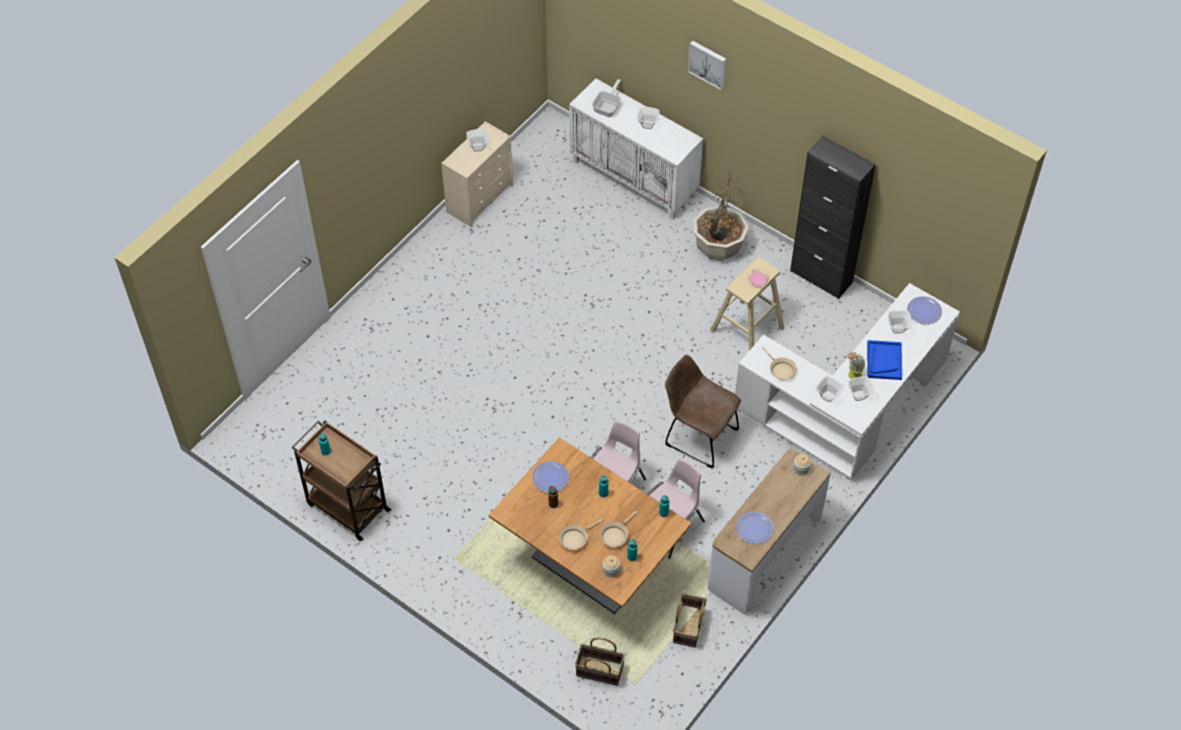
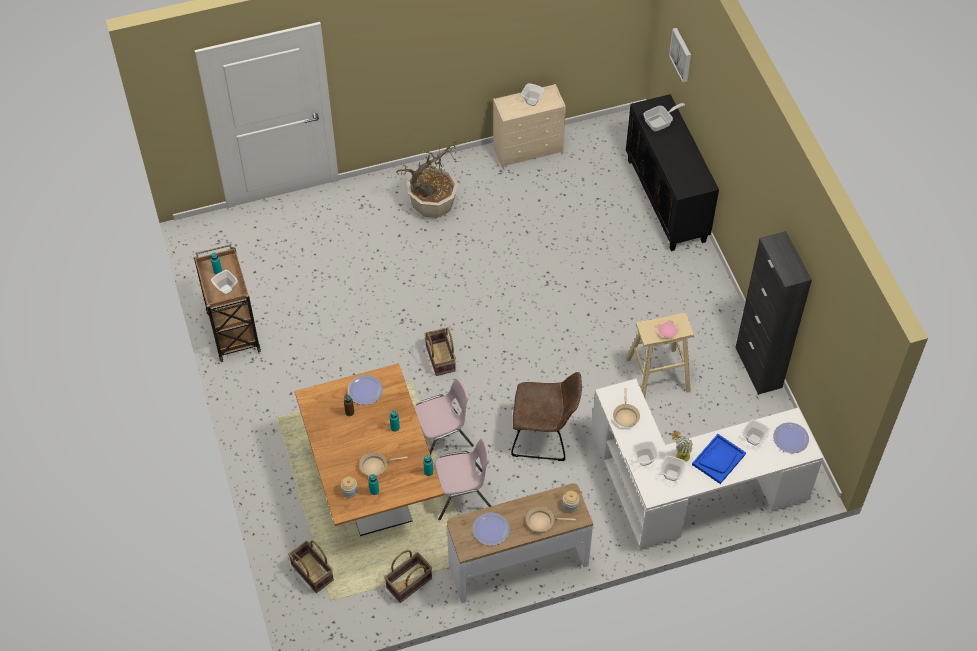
camera: 35 degrees right, 0 degrees up
beige frying pan [559,519,603,550] -> beige frying pan moved to [526,507,576,532]
white cabinet [569,78,703,219] -> black cabinet [626,94,719,251]
bowl [637,106,660,129] -> bowl moved to [211,270,238,295]
brown chair [665,355,741,468] -> brown chair turned 120 degrees clockwise [511,372,582,461]
picture [688,41,727,90] -> picture moved to [669,28,691,83]
potted plant [694,171,749,261] -> potted plant moved to [396,139,459,218]
none -> basket [424,327,456,376]

